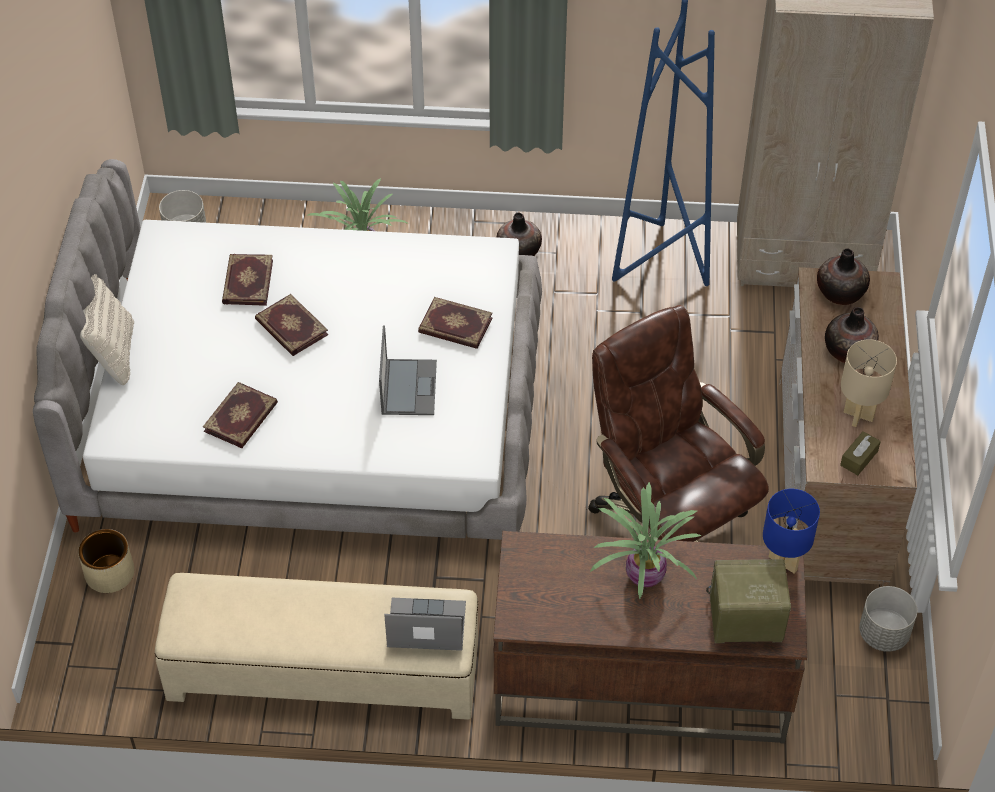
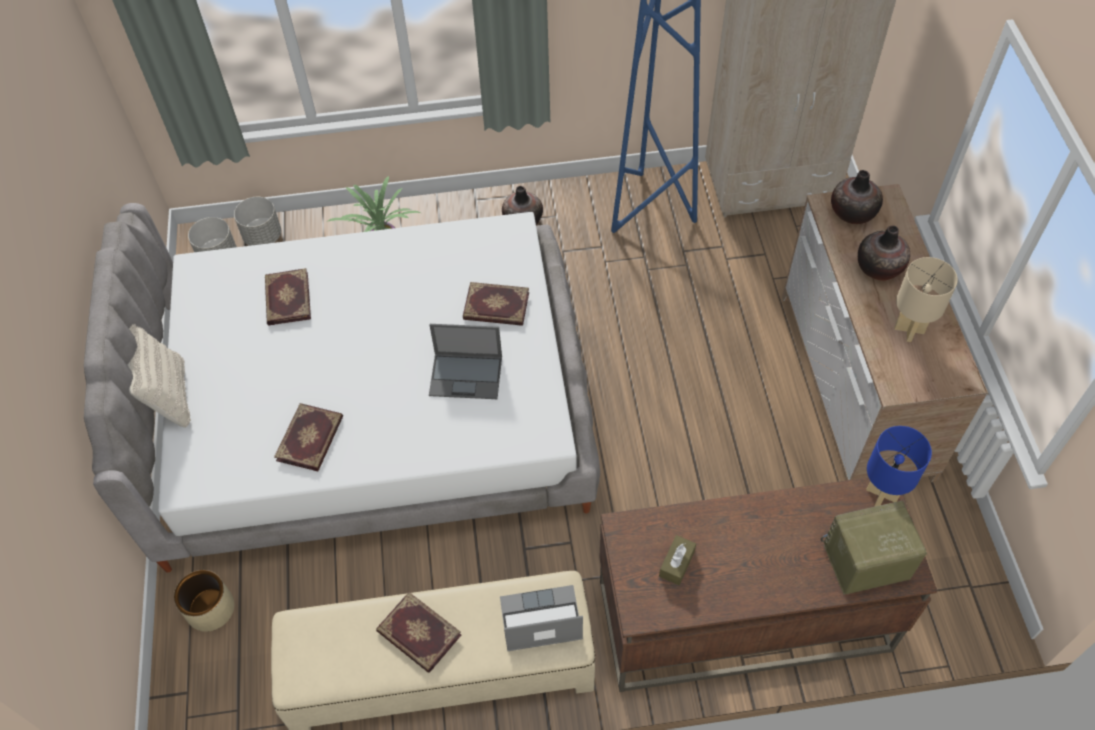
camera: 10 degrees left, 5 degrees up
book [255,294,328,356] -> book moved to [376,592,461,673]
laptop [379,325,437,415] -> laptop turned 105 degrees clockwise [429,324,502,399]
brown office chair [588,305,769,542] -> none
potted plant [590,482,701,600] -> none
brown tissue box [840,431,881,475] -> brown tissue box moved to [659,535,696,585]
grey planter [859,586,917,652] -> grey planter moved to [234,197,281,246]

